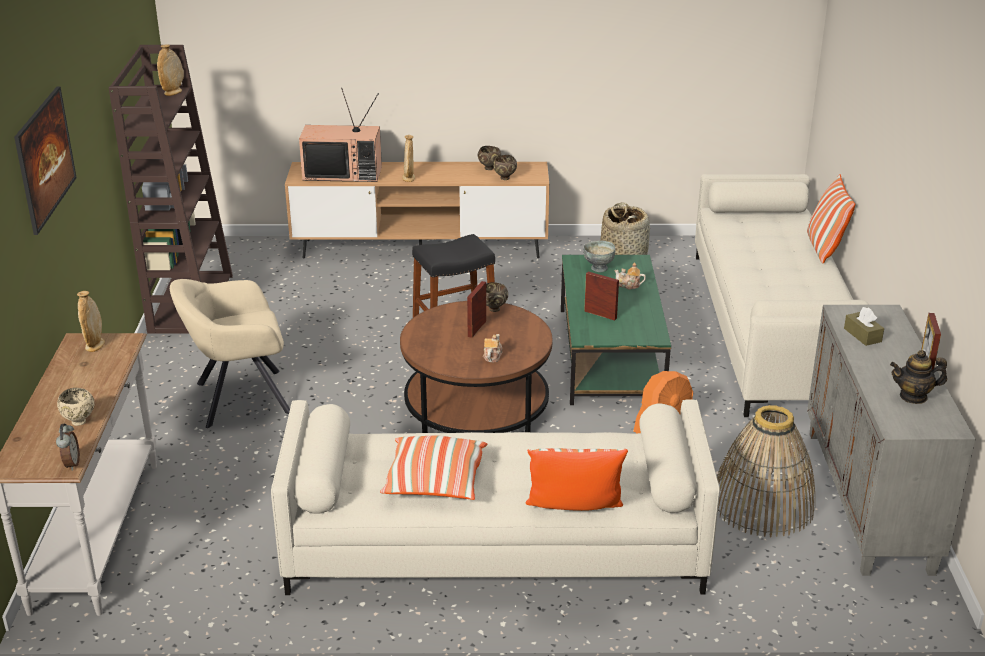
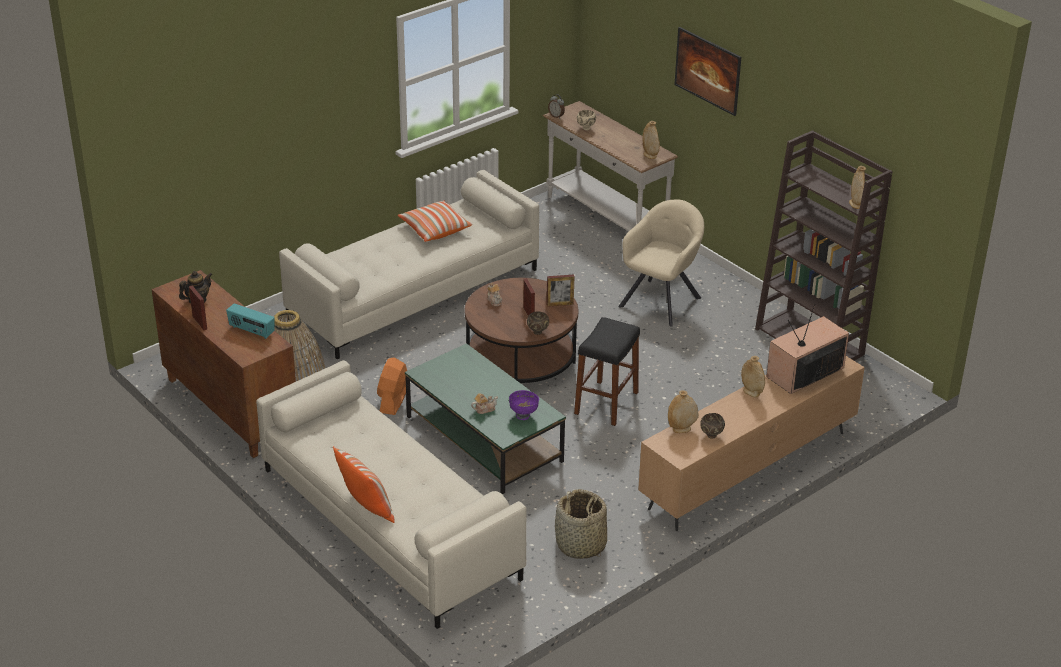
camera: 140 degrees right, 5 degrees up
brown bowl [493,155,517,180] -> beige vase [668,390,699,433]
pillow [526,448,628,511] -> none
grey bowl [583,240,615,272] -> purple bowl [509,390,539,420]
picture frame [584,272,619,320] -> picture frame moved to [547,274,575,307]
grey cabinet [807,305,975,576] -> brown cabinet [152,270,296,458]
brown tissue box [844,307,884,346] -> radio [226,303,275,339]

